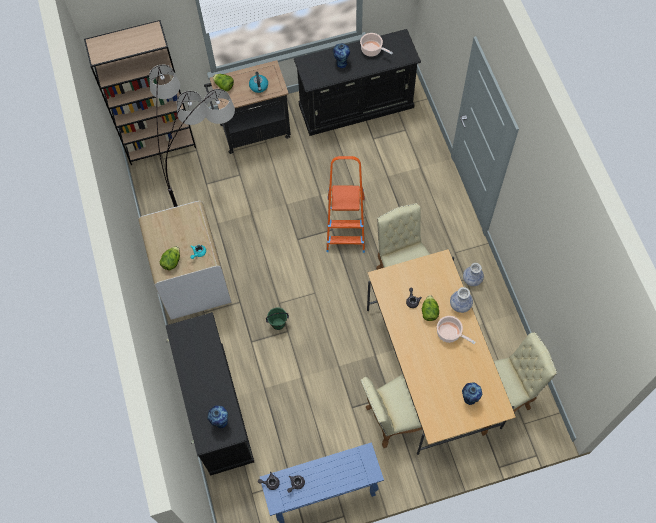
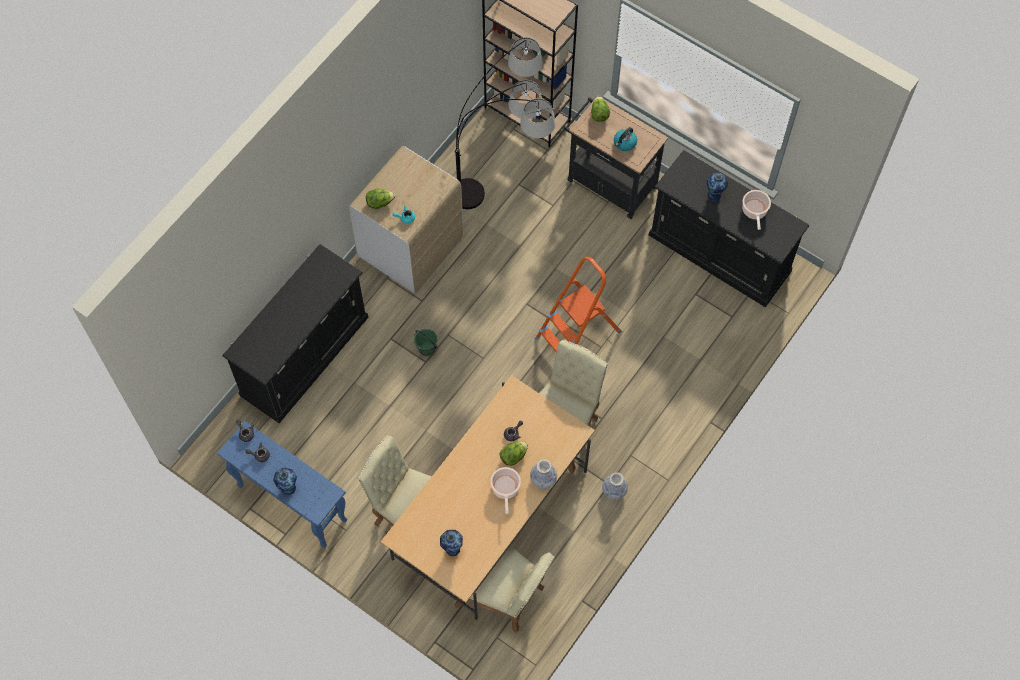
camera: 50 degrees right, 0 degrees up
vase [207,405,228,428] -> vase moved to [273,468,297,495]

